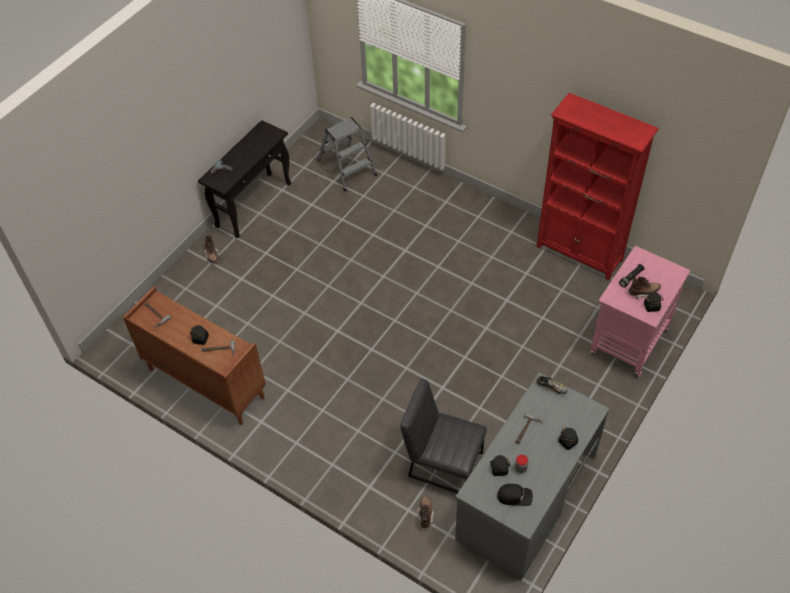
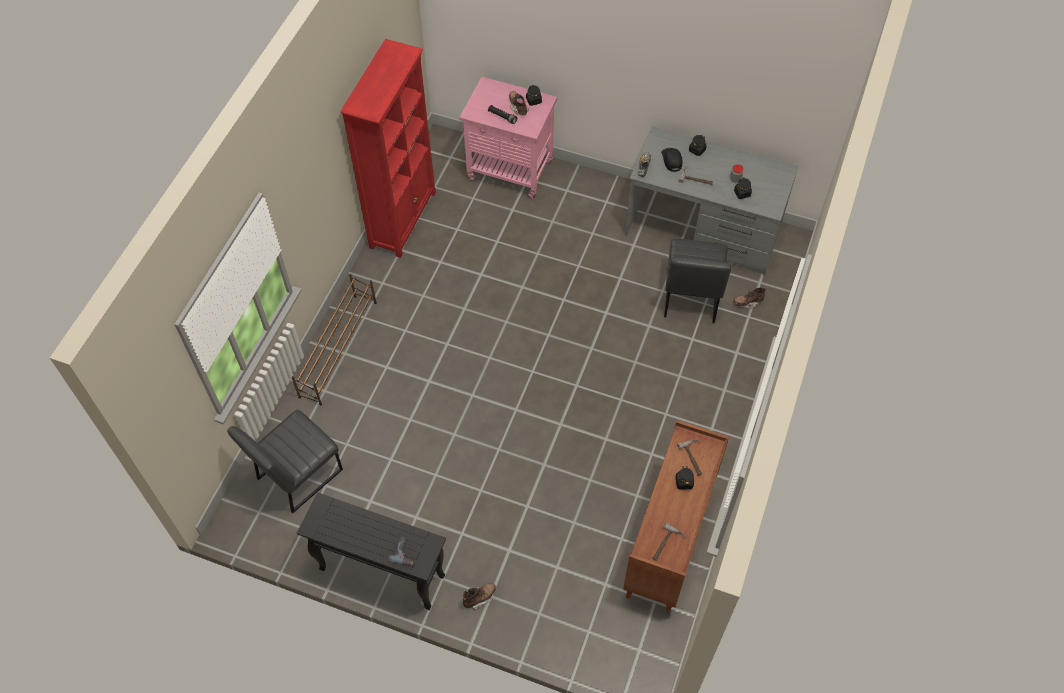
camera: 105 degrees left, 5 degrees up
grey step ladder [317,117,377,192] -> grey chair [227,410,343,513]
black cap [497,484,533,506] -> black cap moved to [661,148,682,172]
none -> brown shoe rack [292,274,377,406]

